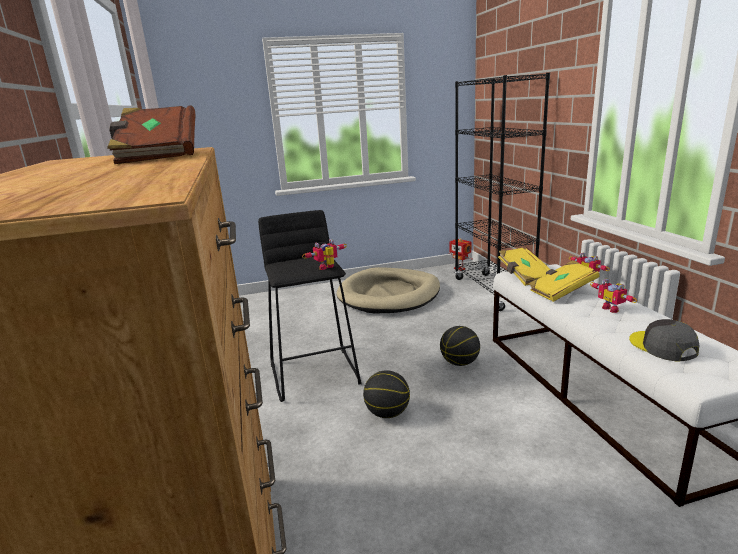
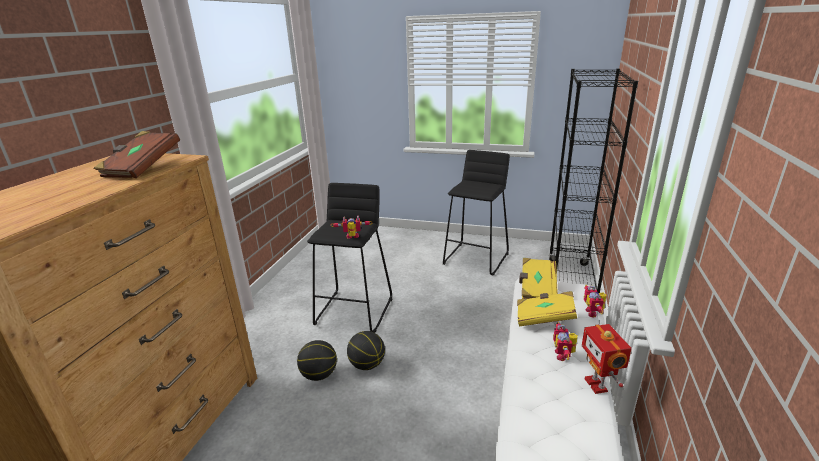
camera: 30 degrees right, 5 degrees up
beige dog bed [336,267,440,314] -> black stool [443,150,510,276]
basketball [440,326,480,366] -> basketball moved to [297,340,337,381]
toy robot [449,238,473,271] -> toy robot moved to [582,324,632,394]
grey cap [629,319,699,362] -> none

